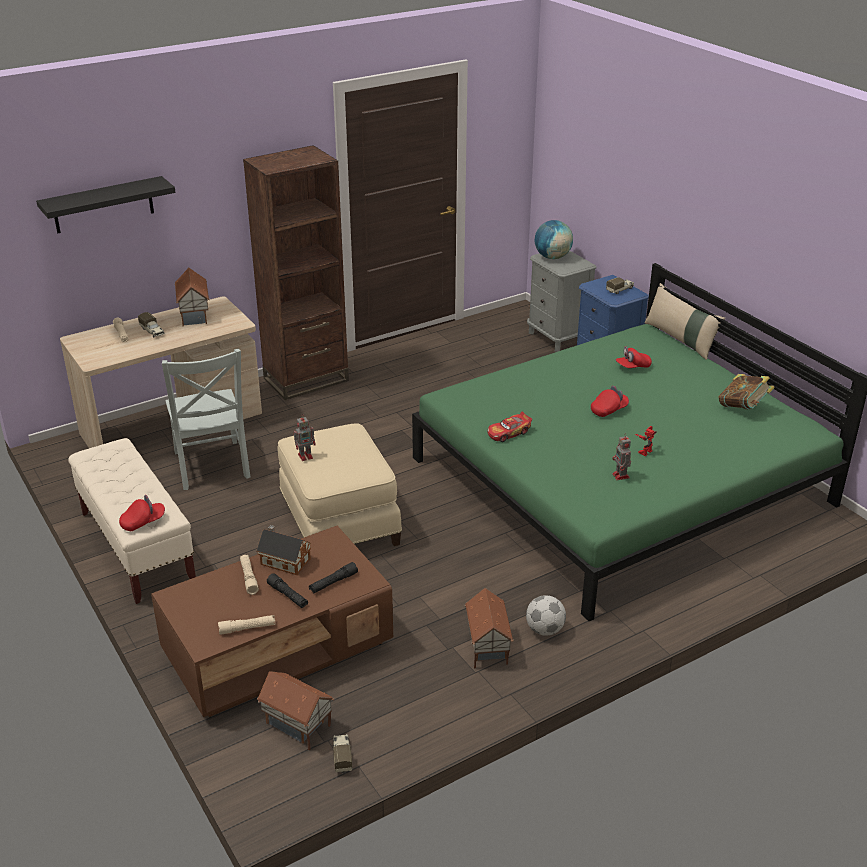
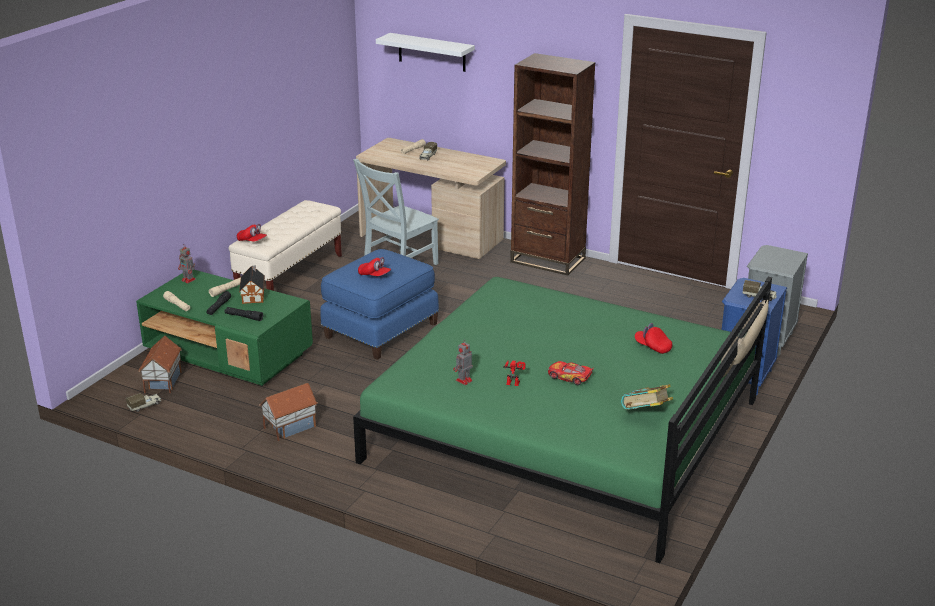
camera: 60 degrees right, 5 degrees down
black shelf [36,176,175,233] -> white shelf [376,33,475,72]
brown coffee table [151,526,393,718] -> green coffee table [136,270,313,386]
toy house [174,268,210,326] -> none
beige ottoman [277,423,402,546] -> blue ottoman [320,249,439,360]
toy robot [294,414,316,461] -> toy robot moved to [178,244,196,283]
toy car [487,411,532,442] -> toy car moved to [548,361,594,385]
football [526,595,566,636] -> none
globe [535,220,573,259] -> none
red cap [591,386,629,417] -> red cap moved to [358,257,391,276]

